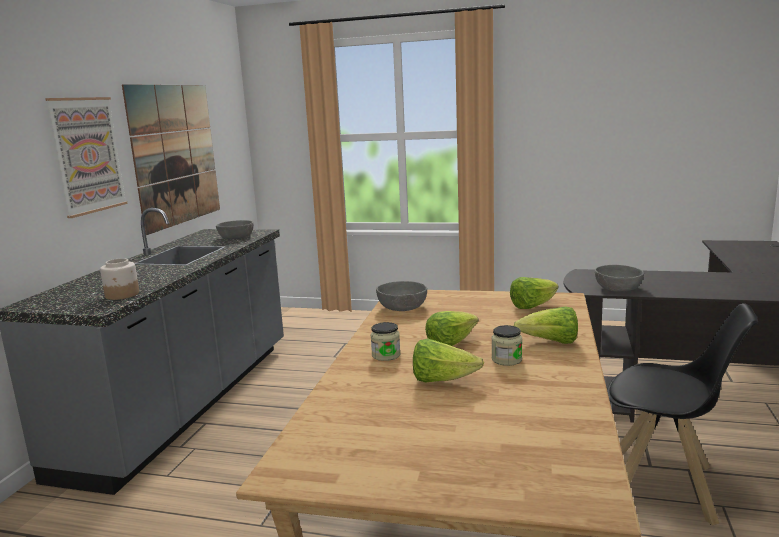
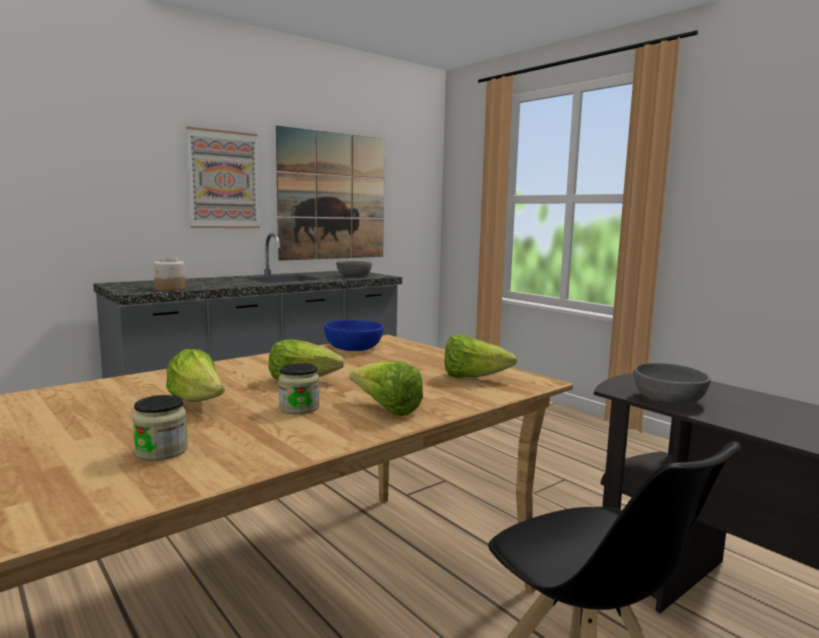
camera: 35 degrees right, 5 degrees down
jar [371,322,400,361] -> jar moved to [132,395,188,461]
grey bowl [376,281,427,311] -> blue bowl [324,320,384,351]

